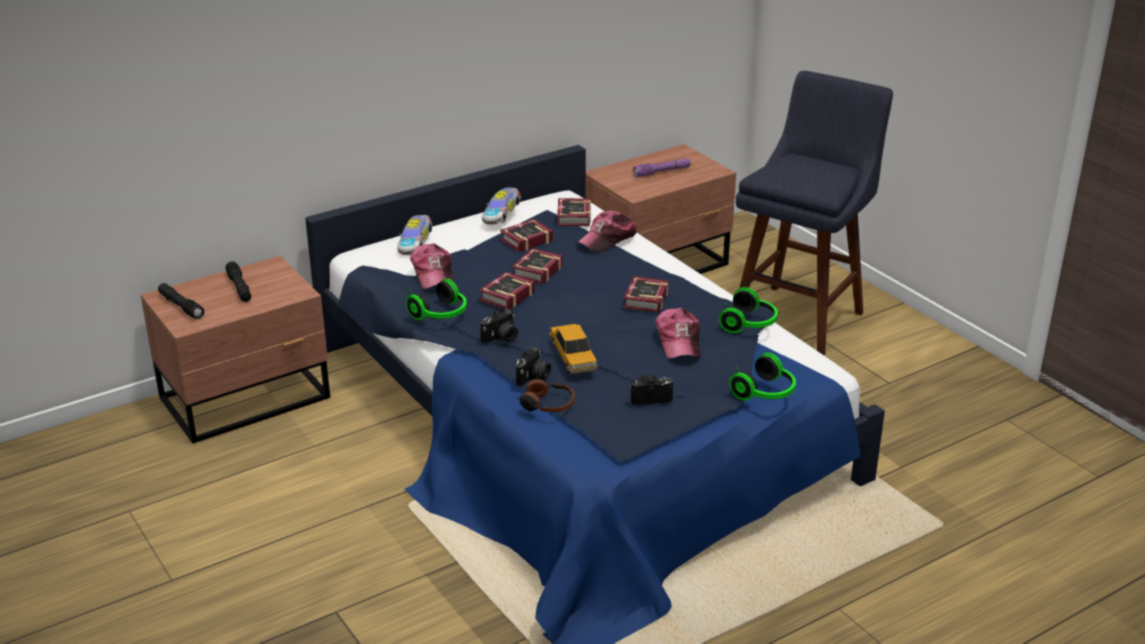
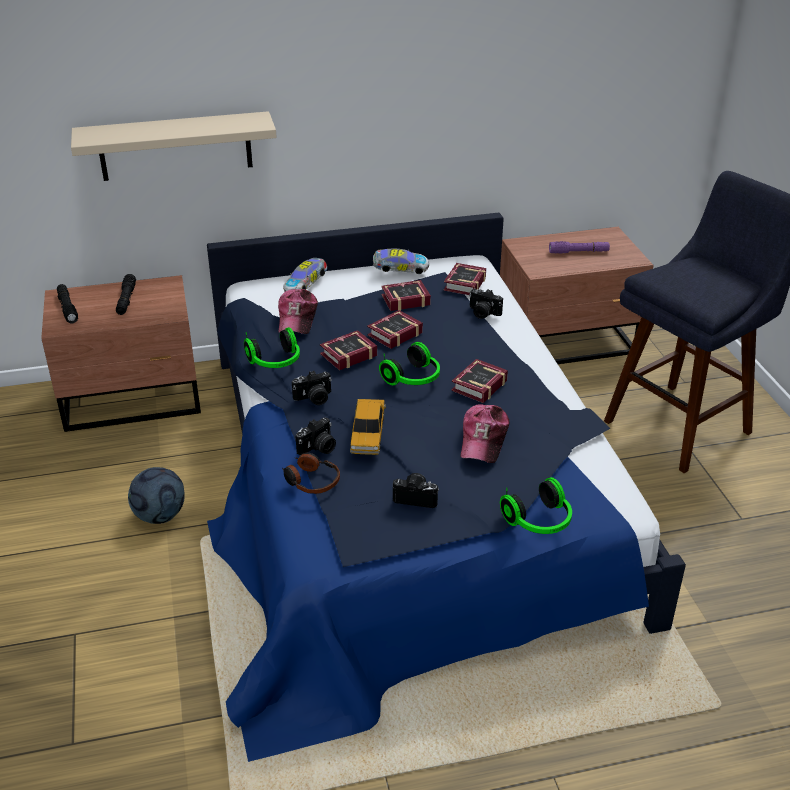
camera: 20 degrees right, 5 degrees up
toy car [482,188,521,225] -> toy car turned 135 degrees counterclockwise [373,249,429,274]
cap [577,211,637,253] -> camera [469,289,503,319]
headphones [719,287,778,333] -> headphones moved to [379,342,440,385]
none -> beige shelf [71,111,277,181]
none -> football [128,467,184,524]

